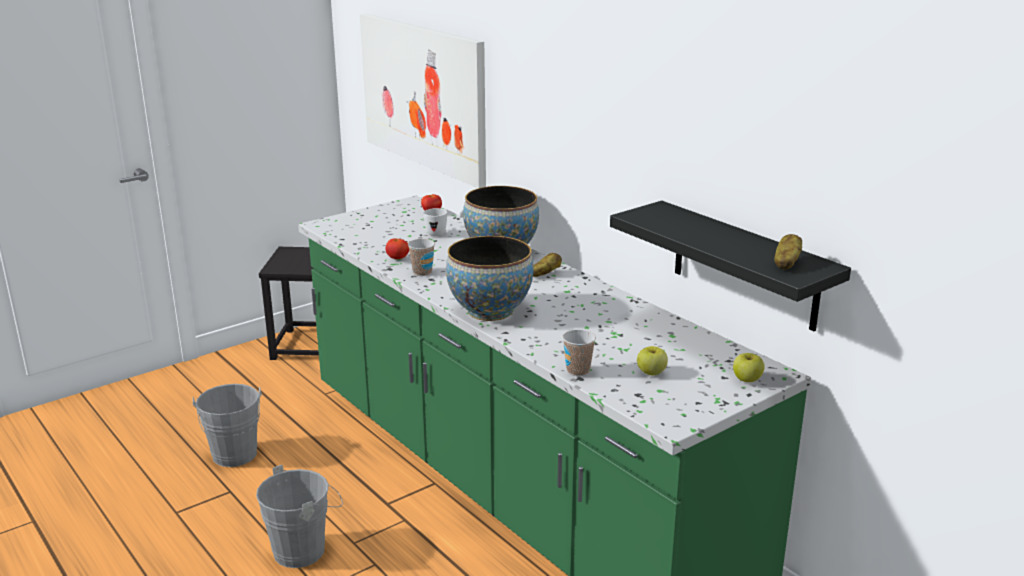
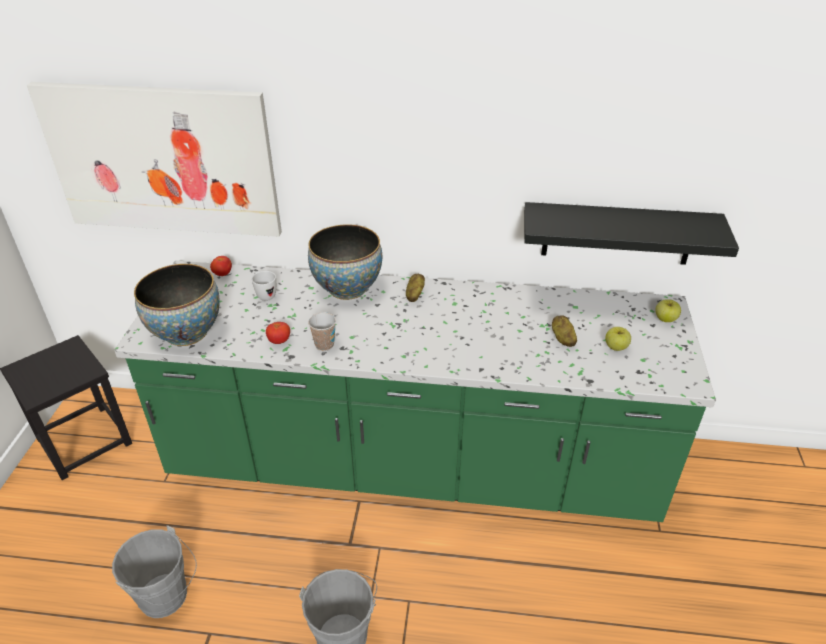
camera: 45 degrees left, 15 degrees up
bowl [446,236,534,321] -> bowl moved to [134,264,220,346]
cup [562,329,596,376] -> none
potato [775,234,802,270] -> potato moved to [552,315,577,347]

